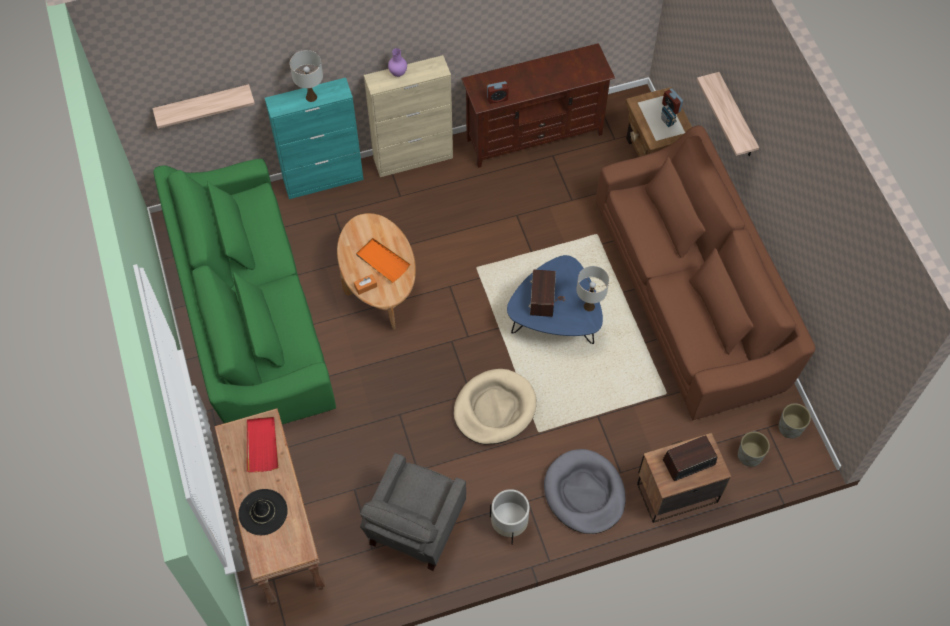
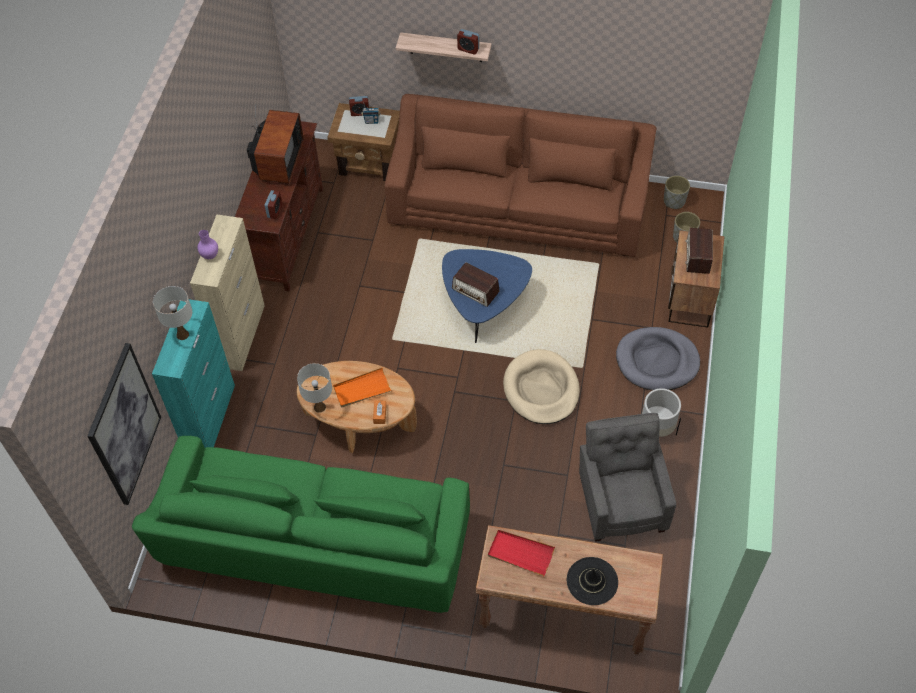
camera: 60 degrees left, 5 degrees down
shelf [152,84,255,129] -> picture [87,343,161,505]
grey armchair [359,453,466,571] -> grey armchair turned 150 degrees counterclockwise [579,413,676,542]
white table lamp [576,266,609,312] -> white table lamp moved to [297,363,332,413]
none -> television [247,105,304,183]
none -> alarm clock [457,29,479,55]

